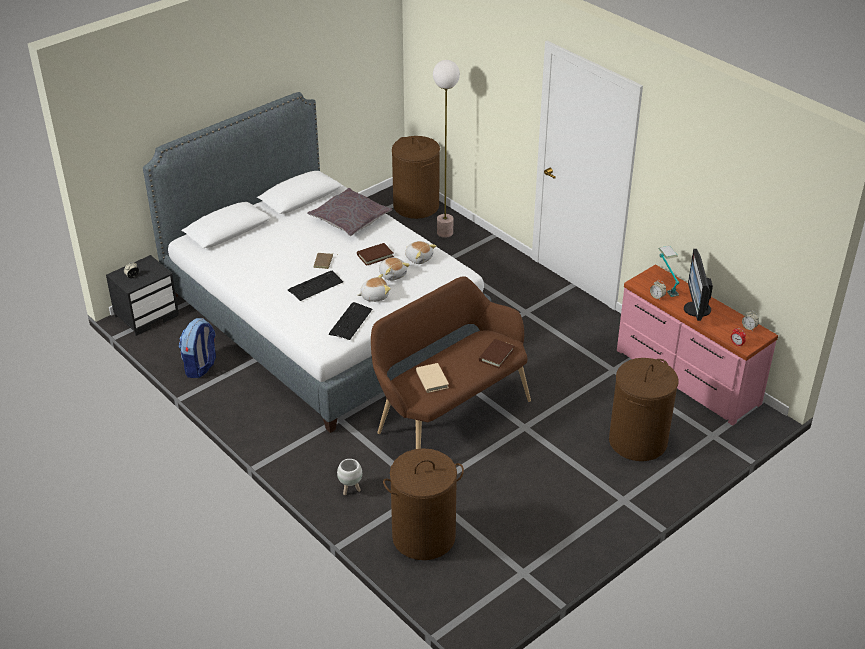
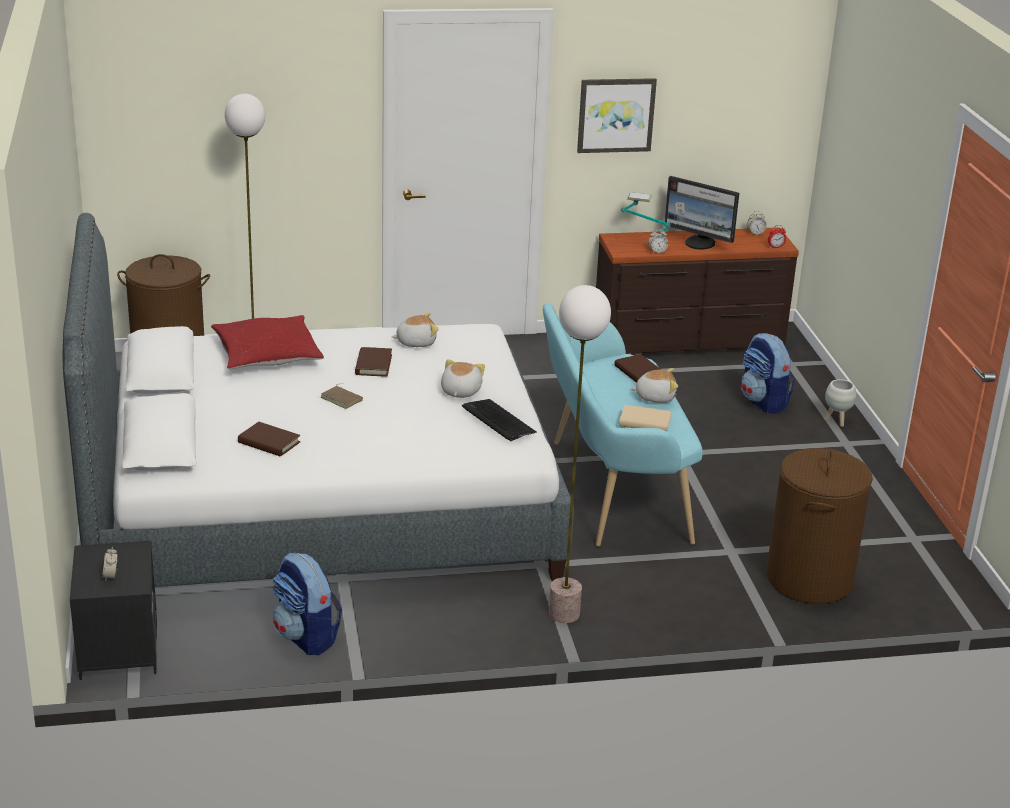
camera: 60 degrees left, 10 degrees down
keyboard [288,271,343,301] -> none
grey pillow [307,188,392,236] -> red pillow [211,315,324,369]
white planter [337,459,362,495] -> white planter moved to [825,379,856,427]
brown bench [371,276,531,449] -> turquoise bench [543,303,703,547]
plush toy [379,257,410,281] -> plush toy moved to [630,368,678,403]
brown laundry basket [609,358,678,461] -> backpack [741,333,795,414]
pink dresser [617,264,778,426] -> brown dresser [596,227,799,354]
none -> brown book [238,422,300,457]
none -> floor lamp [549,285,611,623]
none -> picture [577,78,657,153]

